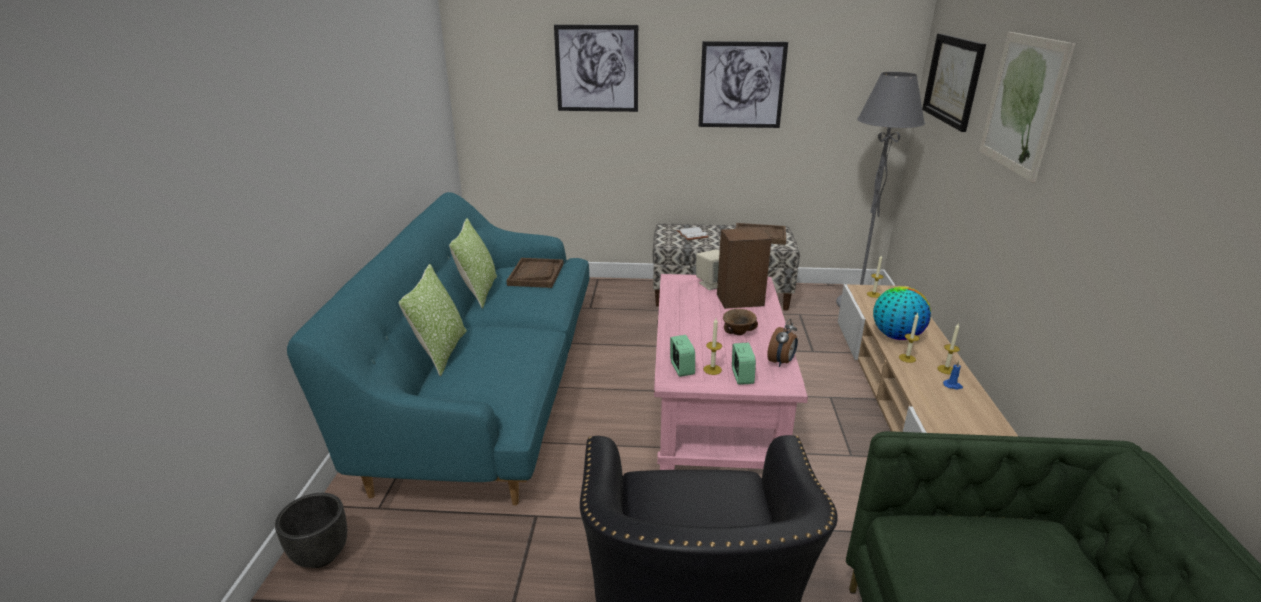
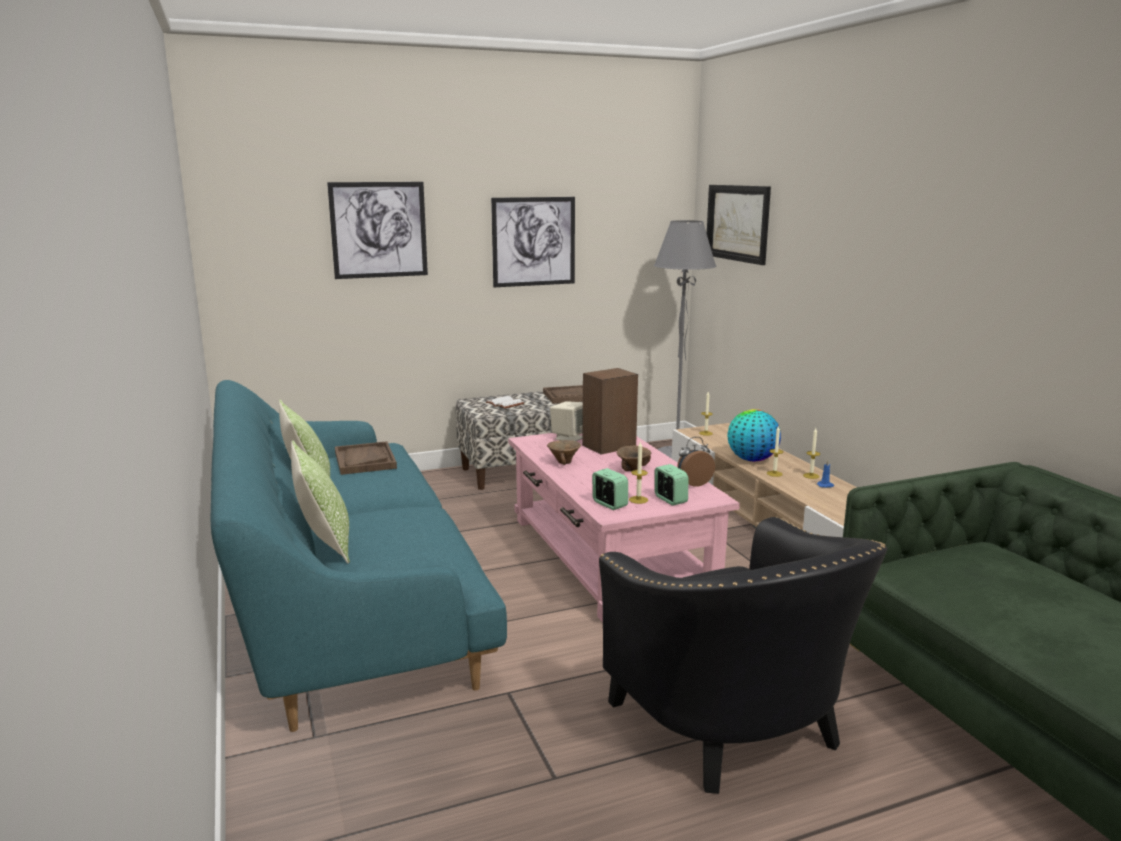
camera: 25 degrees left, 10 degrees down
black planter [275,493,347,568] -> none
alarm clock [767,319,798,367] -> alarm clock turned 120 degrees counterclockwise [677,437,715,487]
picture [979,32,1075,183] -> none
none -> brown bowl [547,440,581,465]

